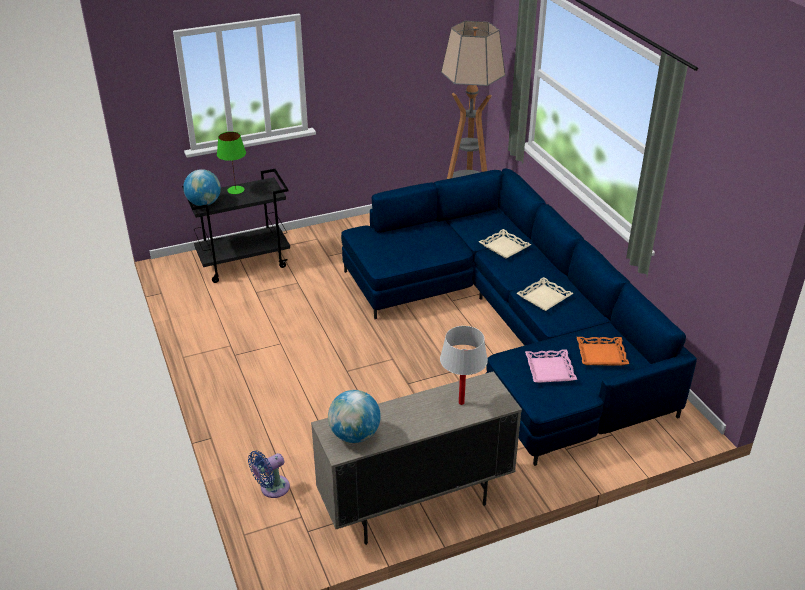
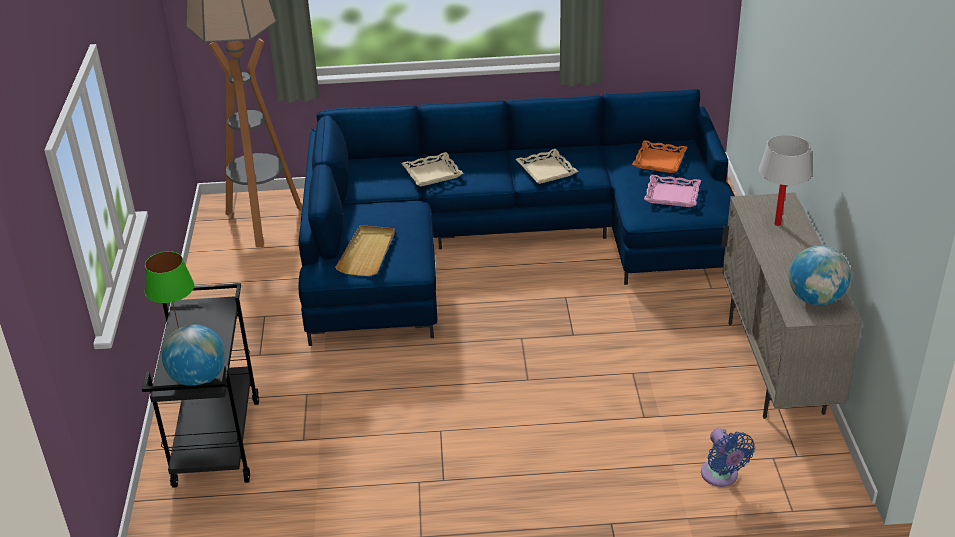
camera: 70 degrees left, 0 degrees up
none -> beige tray [335,225,395,276]

